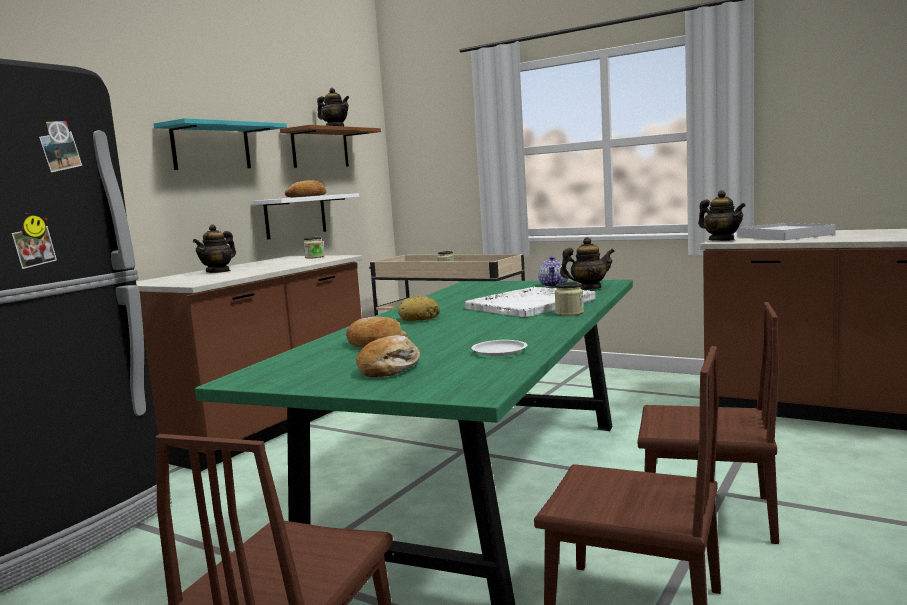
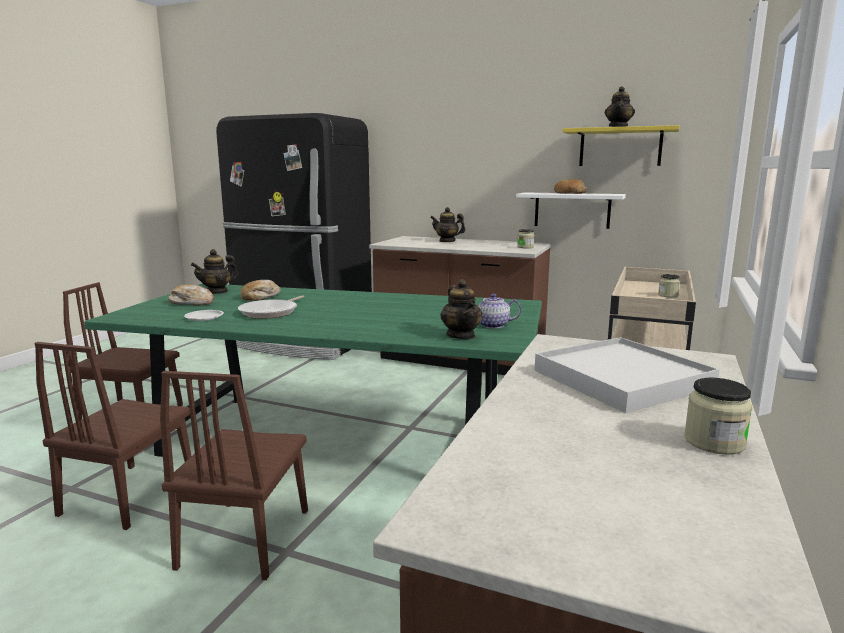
camera: 80 degrees right, 5 degrees up
turquoise shelf [153,118,287,170] -> none
brown shelf [280,125,381,168] -> yellow shelf [563,125,680,166]
bread [398,295,440,321] -> none
white tray [465,287,595,317] -> none
jar [555,282,584,316] -> jar moved to [684,378,753,455]
teapot [698,190,746,241] -> teapot moved to [191,249,238,294]
none -> frying pan [238,295,304,319]

